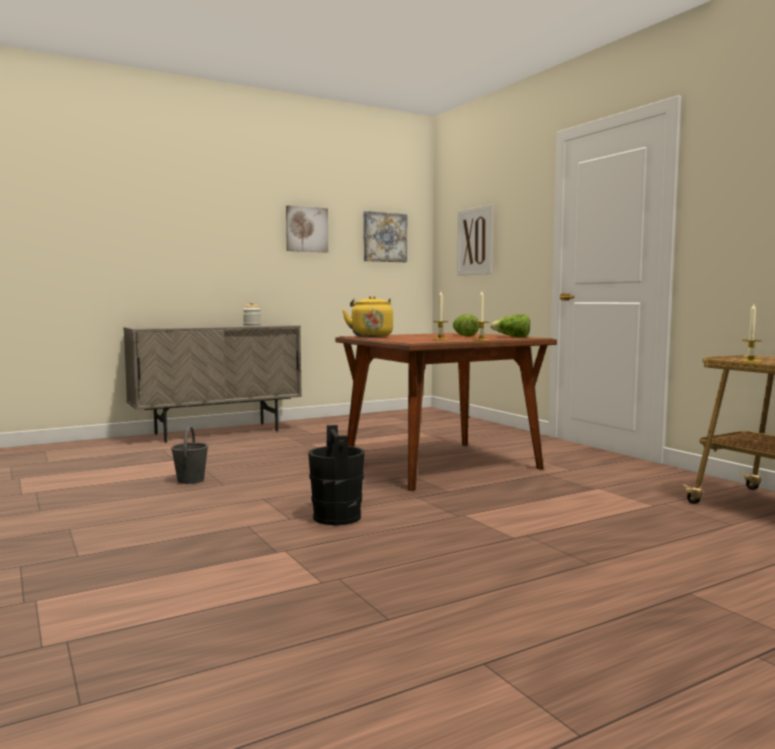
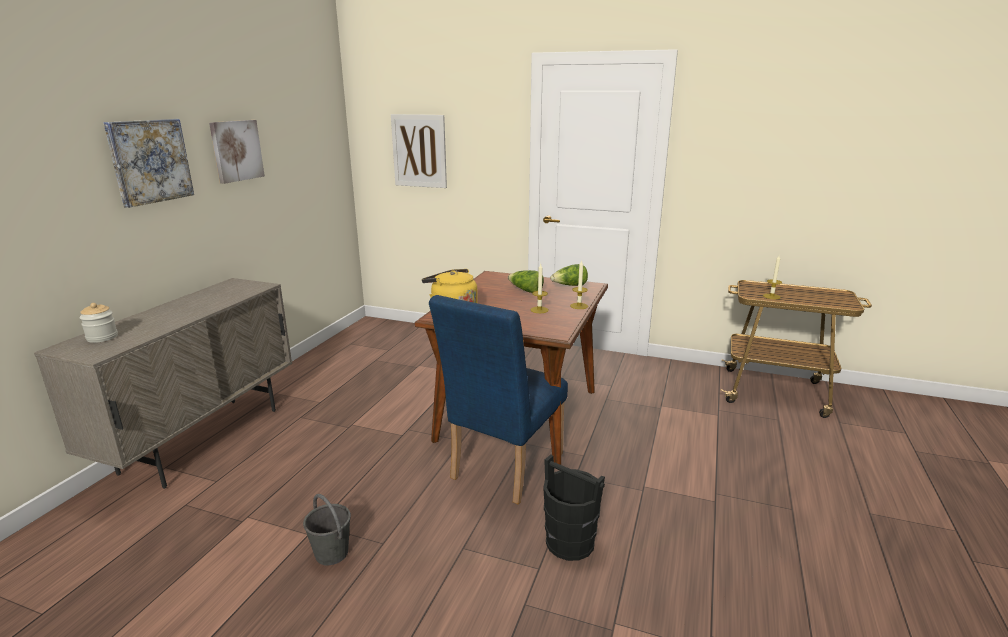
camera: 40 degrees left, 15 degrees up
jar [243,302,261,326] -> jar moved to [80,303,118,343]
picture [364,211,407,262] -> picture moved to [103,119,194,208]
none -> blue chair [429,295,568,505]

